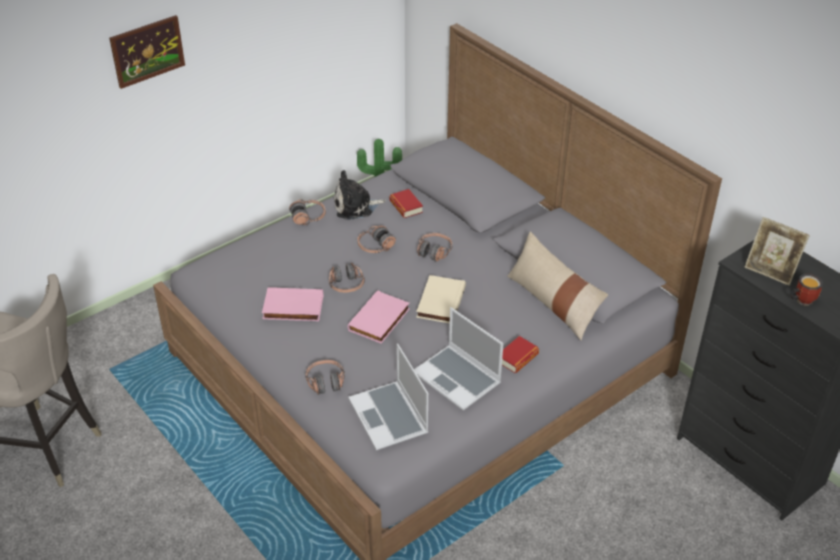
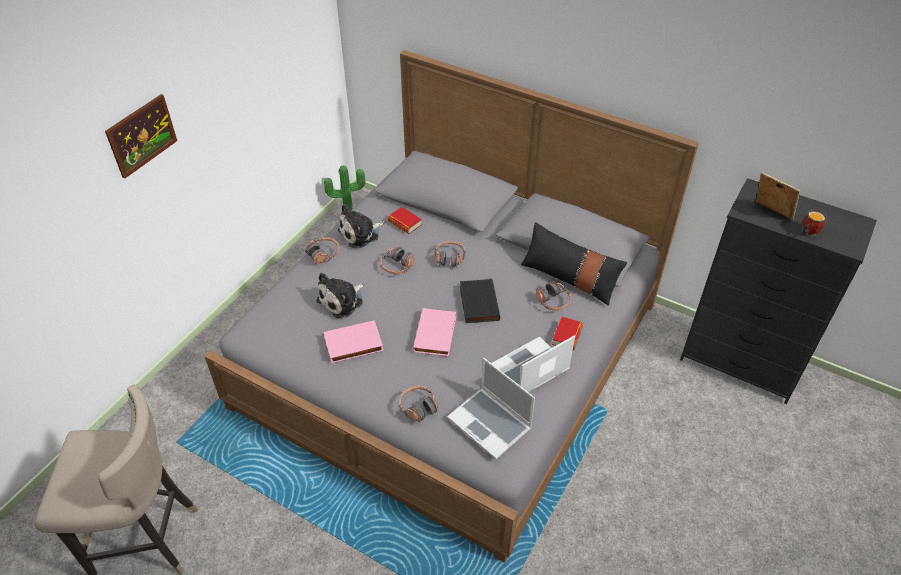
camera: 20 degrees left, 5 degrees up
headphones [329,262,365,293] -> headphones moved to [536,281,571,311]
laptop [414,307,504,410] -> laptop turned 120 degrees clockwise [492,335,575,392]
beige book [416,275,466,324] -> black book [460,279,500,323]
beige pillow [507,231,608,340] -> black pillow [521,222,627,306]
picture frame [744,217,810,286] -> picture frame turned 150 degrees counterclockwise [756,172,800,220]
none -> plush toy [317,273,364,318]

